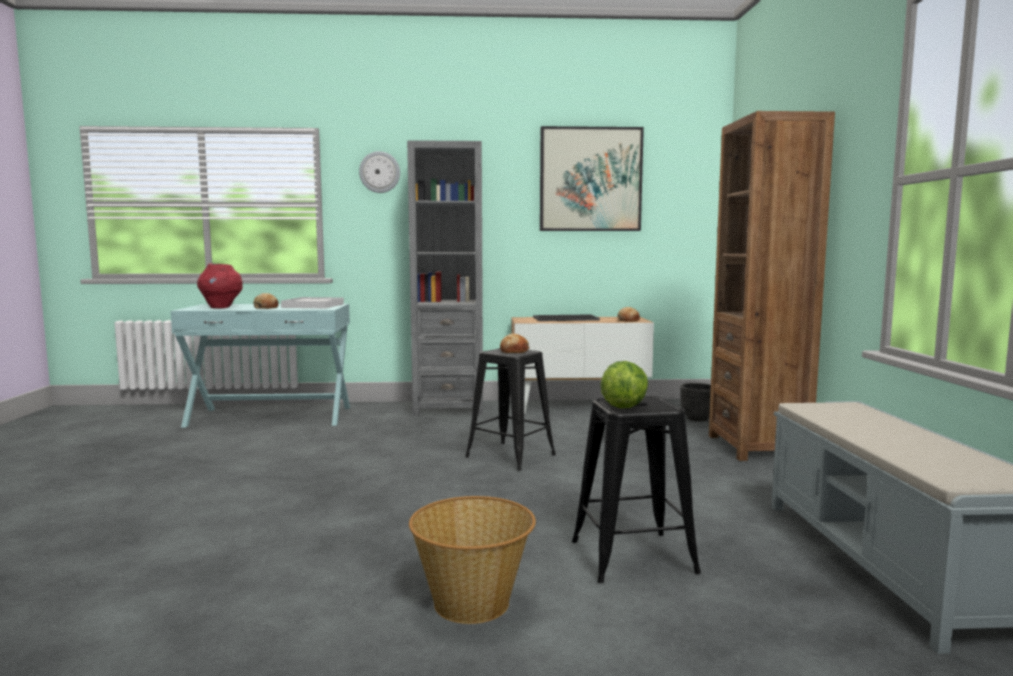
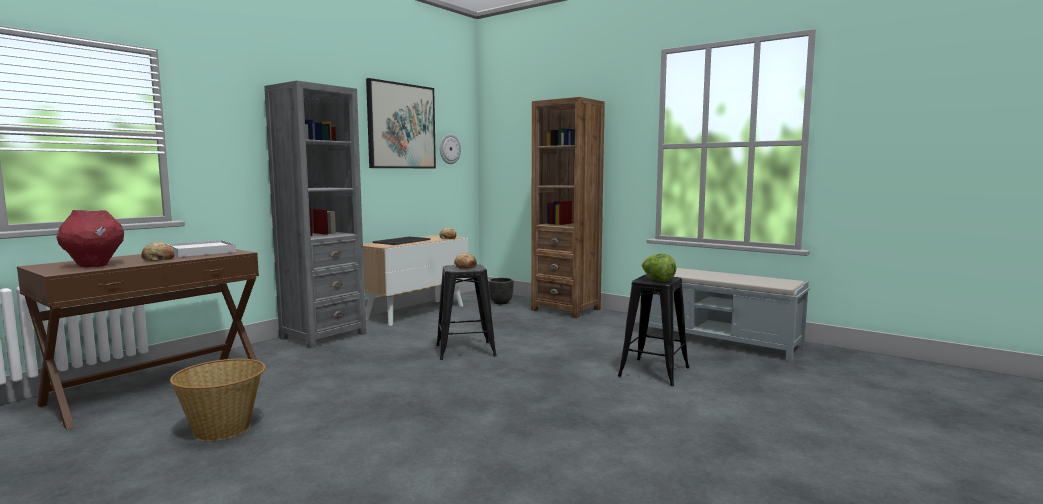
camera: 50 degrees left, 0 degrees up
turquoise console table [170,304,350,428] -> brown console table [17,249,263,429]
wall clock [359,151,400,193] -> wall clock moved to [440,134,461,164]
basket [409,496,536,624] -> basket moved to [170,359,266,441]

